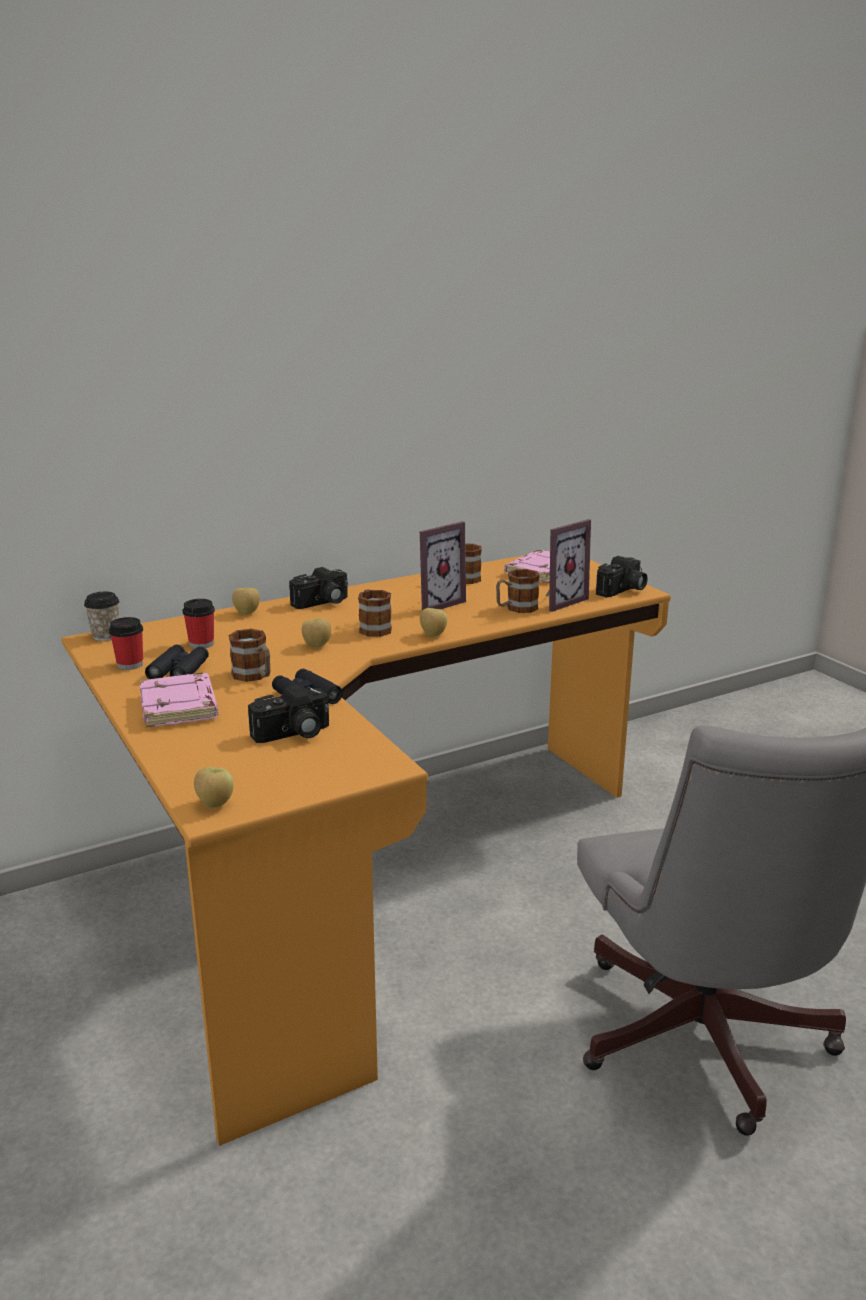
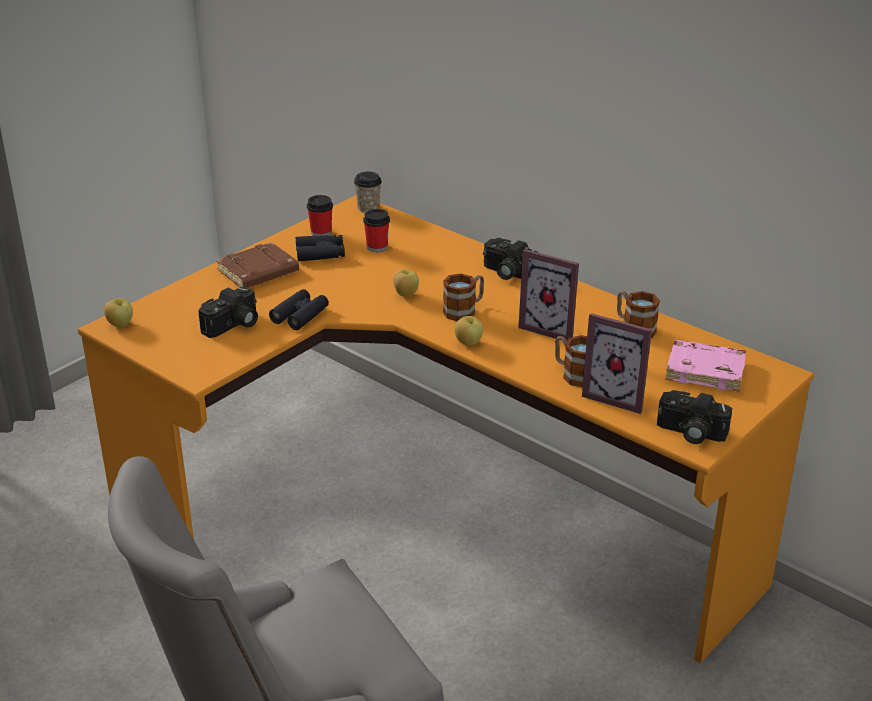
camera: 70 degrees right, 10 degrees up
pink book [139,673,219,728] -> brown book [216,242,299,288]
mug [228,629,270,682] -> none
apple [232,588,260,614] -> none
camera [248,685,329,743] -> camera turned 90 degrees counterclockwise [198,287,258,338]

